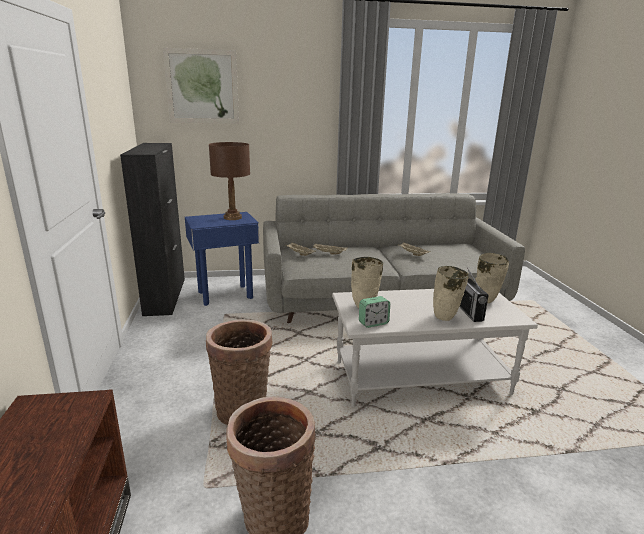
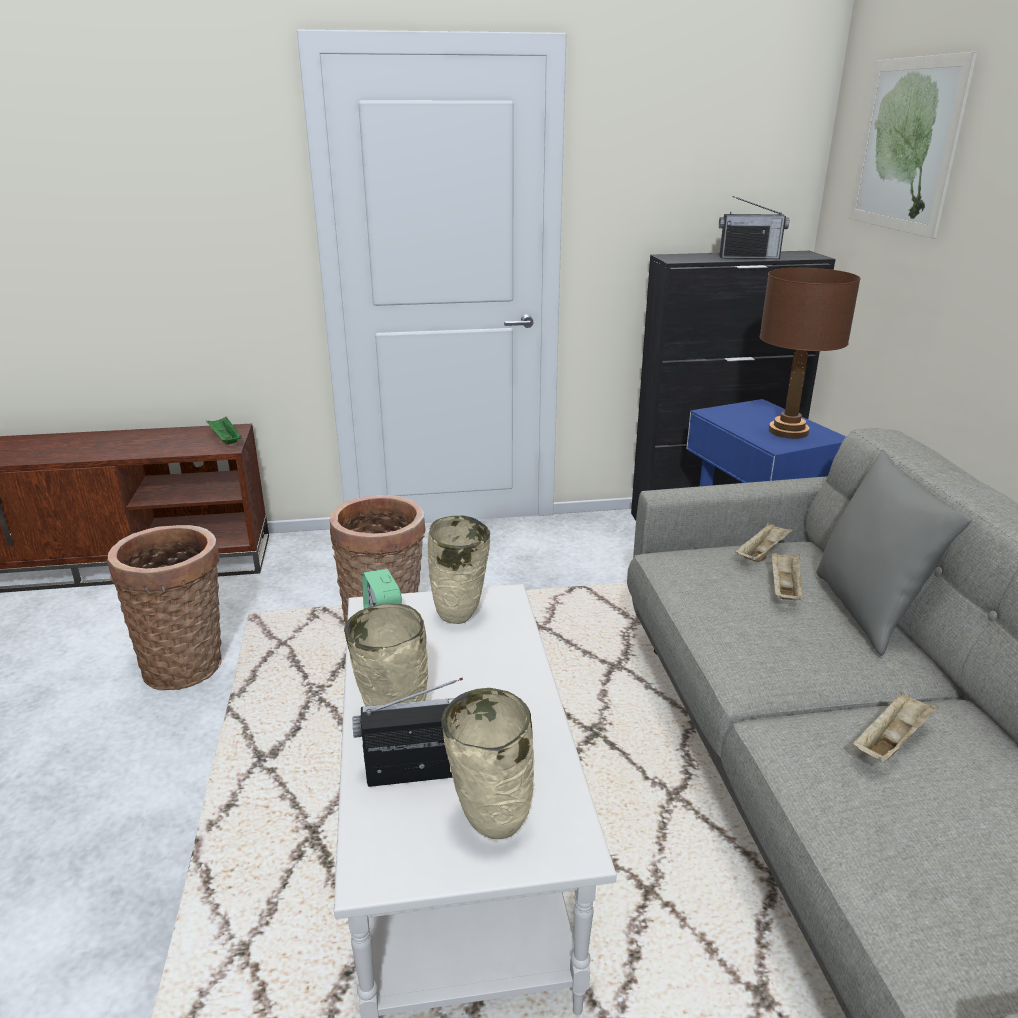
camera: 90 degrees right, 5 degrees up
none -> green tray [206,417,242,445]
none -> radio [719,196,789,259]
none -> grey pillow [816,449,972,656]

